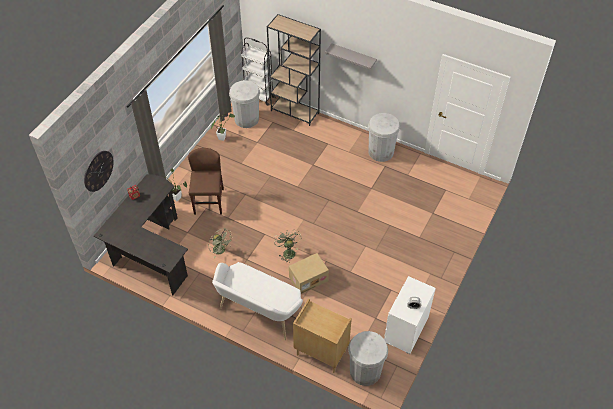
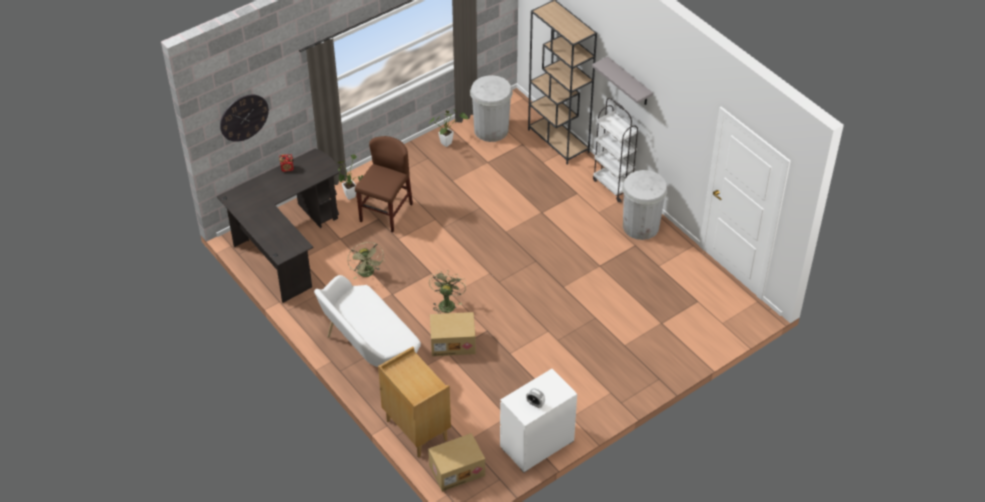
camera: 25 degrees right, 5 degrees down
white cart [241,38,276,106] -> white cart moved to [593,98,639,203]
white trash can [348,331,388,386] -> cardboard box [428,433,485,492]

